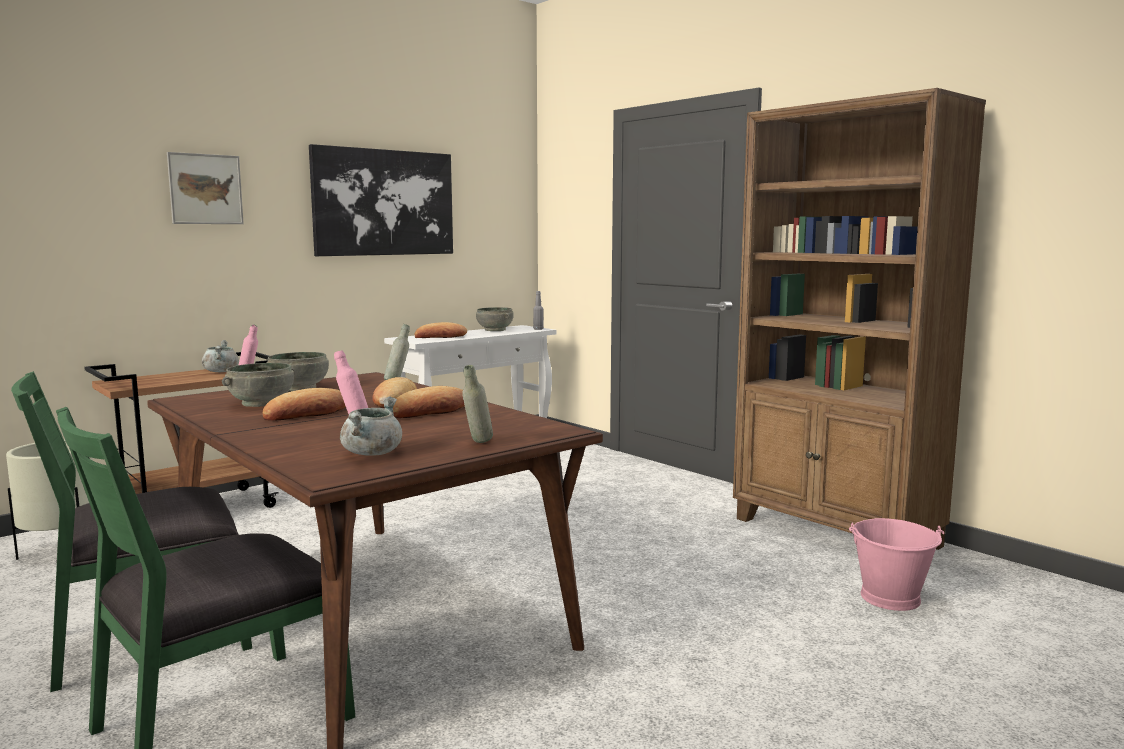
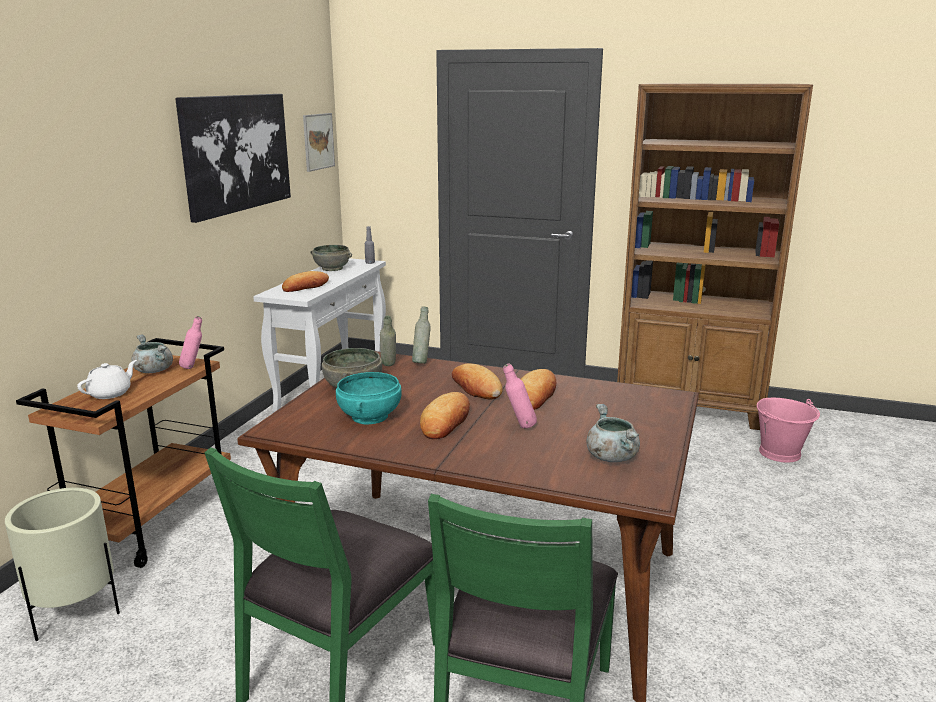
camera: 30 degrees left, 10 degrees up
picture [167,152,244,224] -> picture moved to [303,113,335,172]
grey bowl [222,363,295,407] -> turquoise bowl [336,372,402,425]
grey bottle [462,365,493,443] -> grey bottle moved to [380,316,396,366]
none -> white teapot [77,360,137,399]

